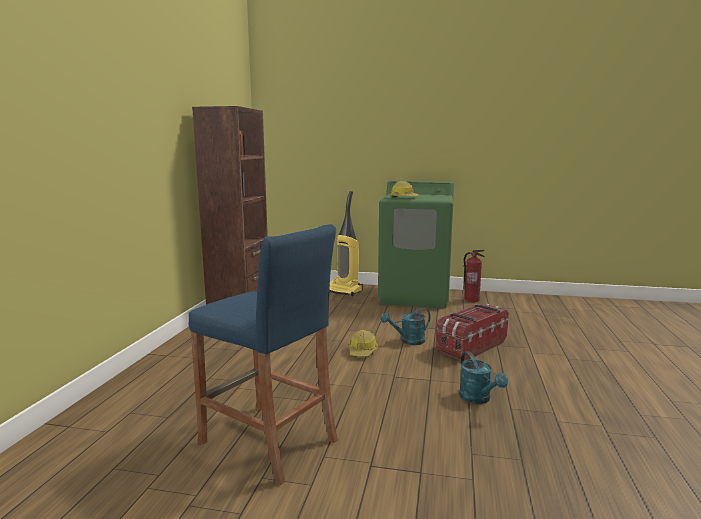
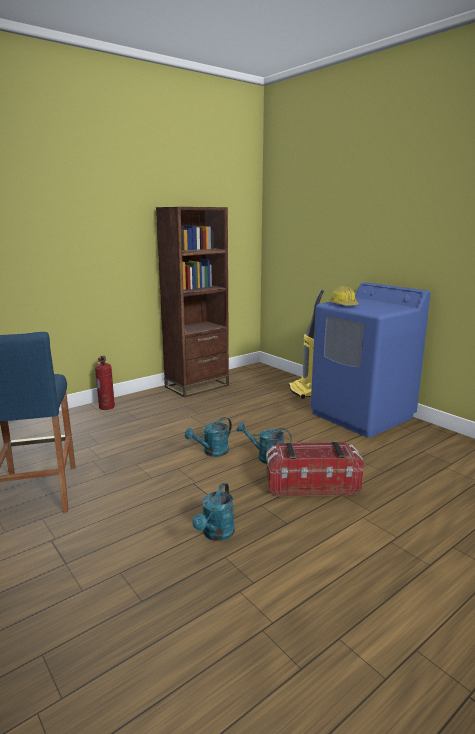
camera: 40 degrees right, 5 degrees up
hard hat [349,330,378,356] -> turquoise watering can [185,417,232,457]
green washing machine [378,181,454,309] -> blue washing machine [311,282,431,438]
fire extinguisher [463,250,484,302] -> fire extinguisher moved to [95,356,115,410]

